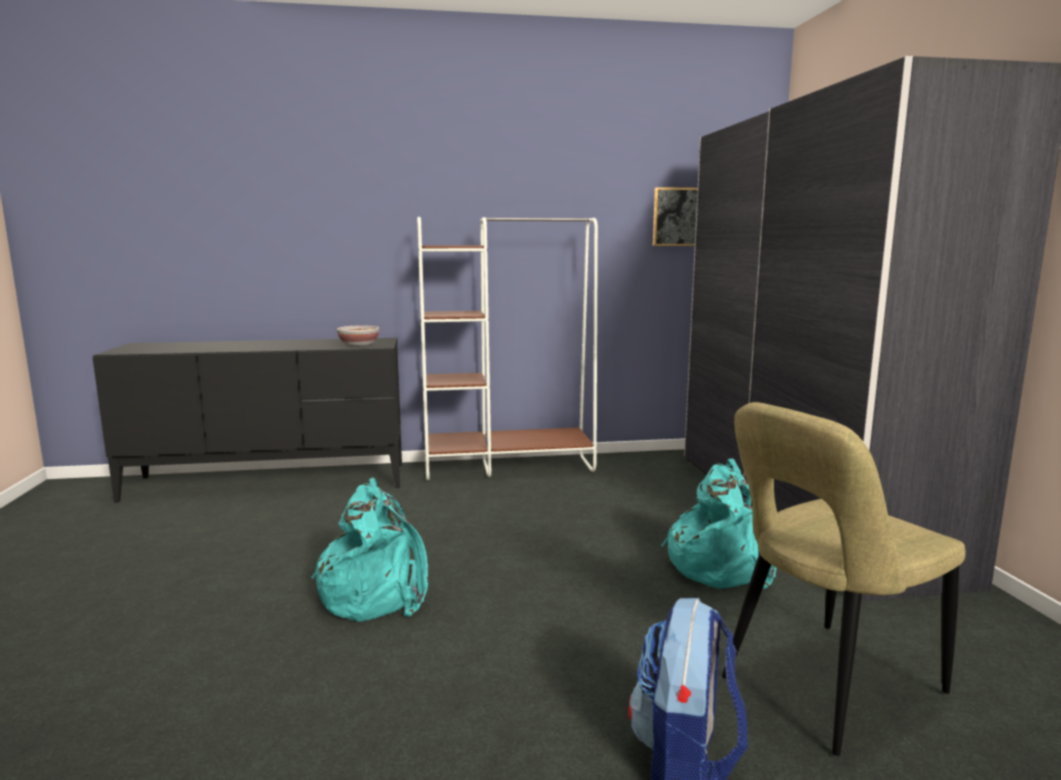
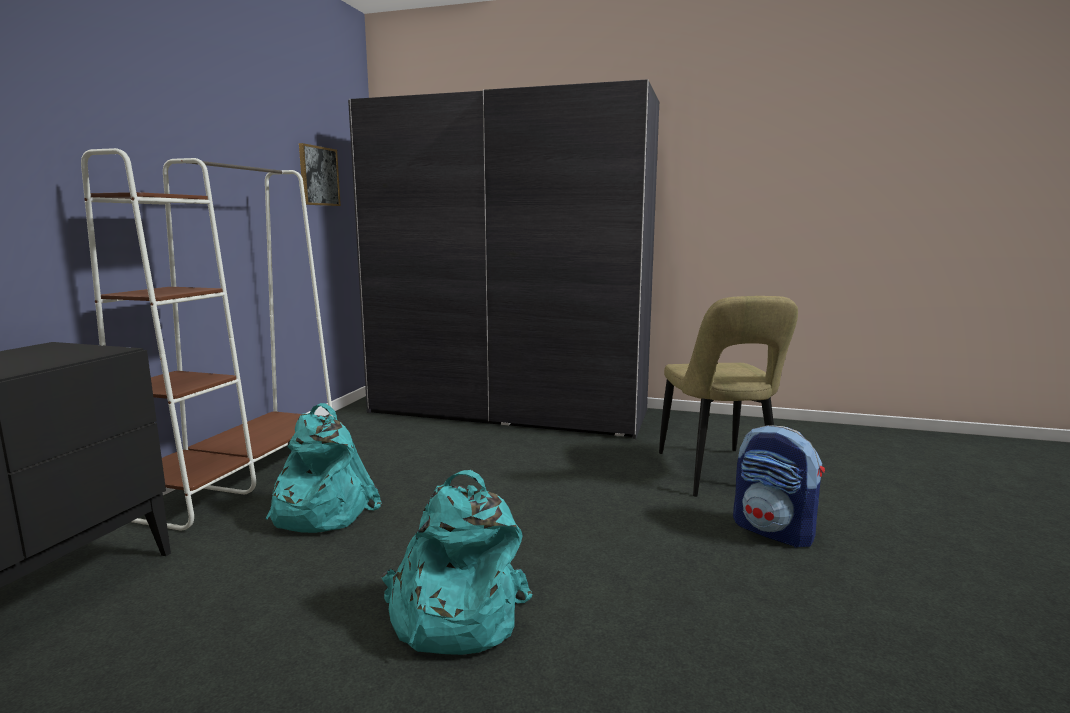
camera: 65 degrees left, 0 degrees up
bowl [337,325,379,347] -> none
turquoise backpack [661,458,777,589] -> turquoise backpack moved to [265,403,381,533]

